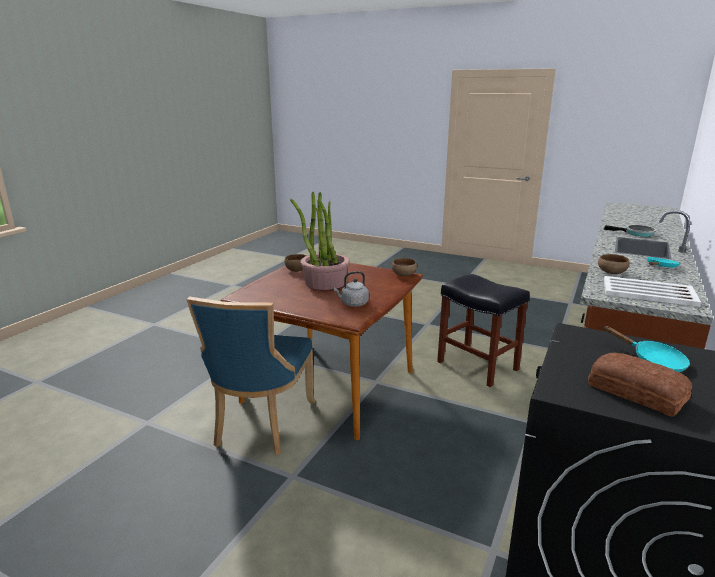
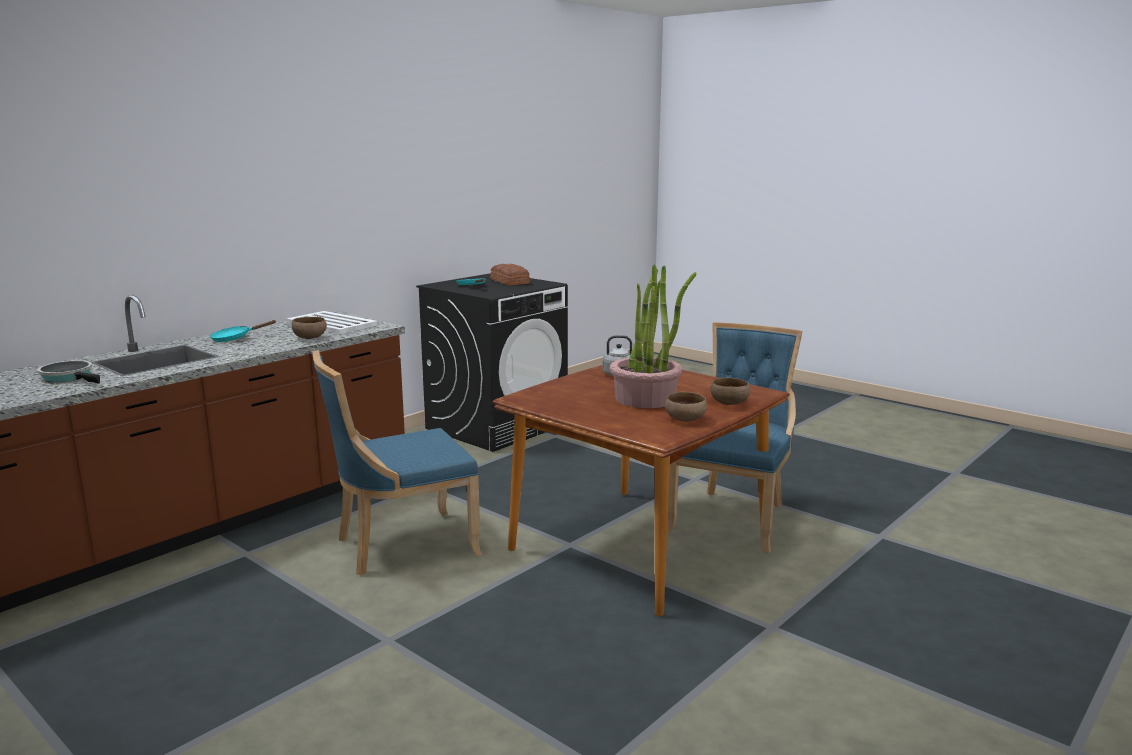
camera: 165 degrees left, 5 degrees down
brown bowl [392,258,417,276] -> brown bowl moved to [711,378,750,405]
black stool [437,274,530,387] -> blue chair [313,350,482,576]

